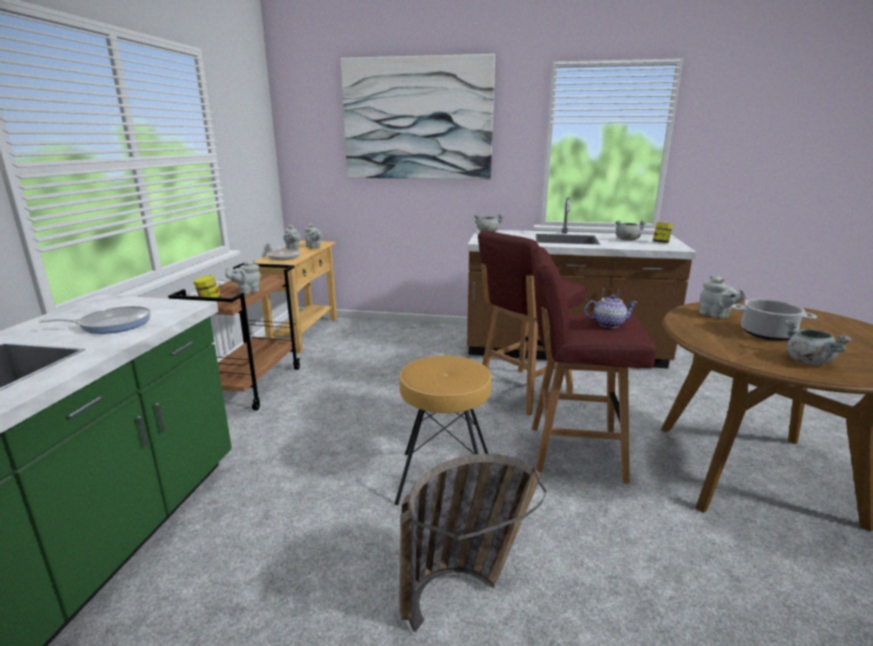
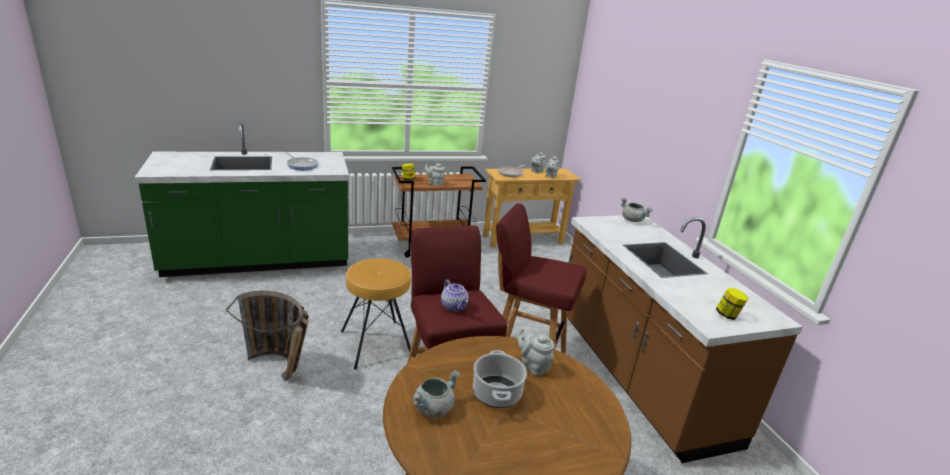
camera: 60 degrees right, 5 degrees up
picture [341,54,495,180] -> none
grey cooking pot [615,220,647,241] -> none
grey teapot [699,276,746,318] -> grey teapot turned 105 degrees clockwise [516,328,555,376]

